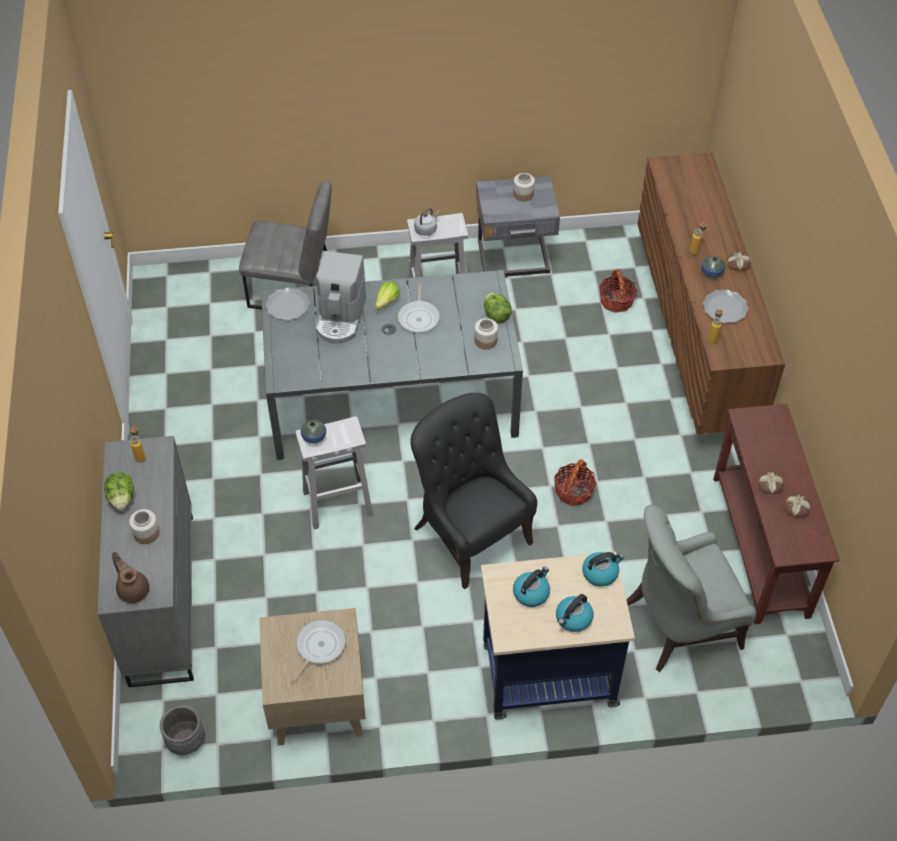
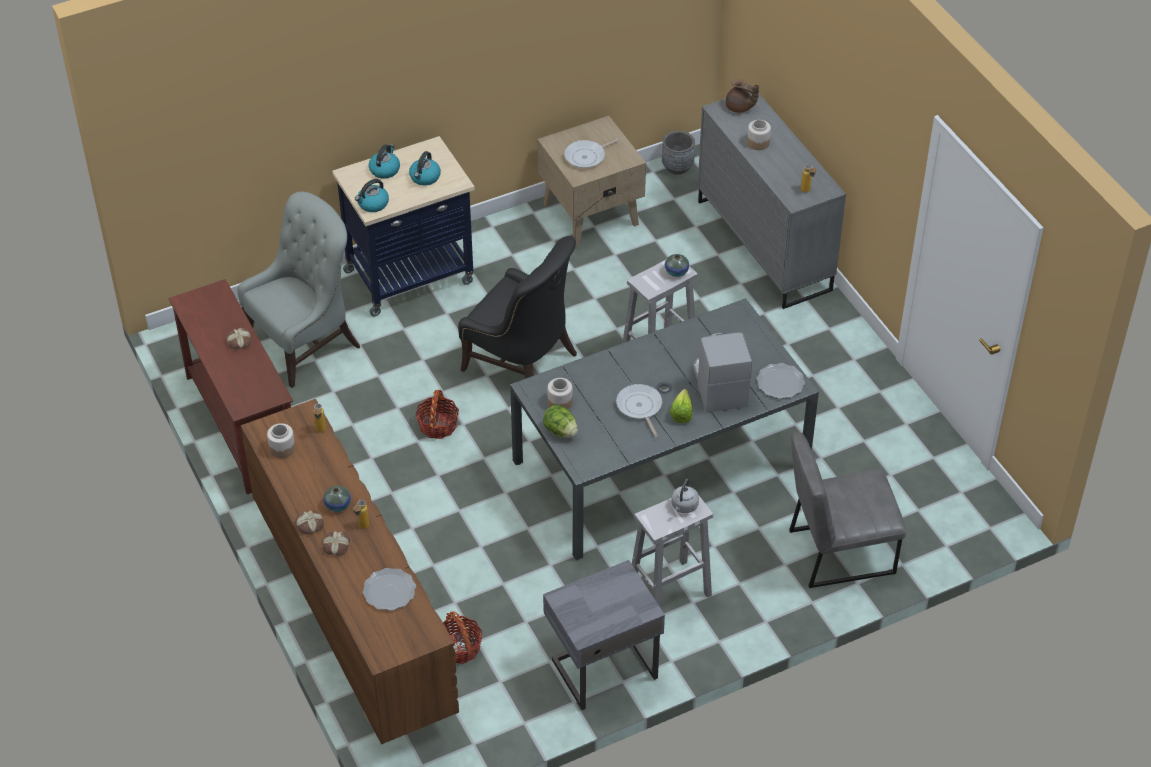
camera: 160 degrees right, 5 degrees down
lettuce [104,472,134,510] -> none
frying pan [290,620,346,684] -> frying pan turned 45 degrees clockwise [564,138,621,168]
jar [513,173,535,201] -> jar moved to [267,423,295,458]
plate [703,290,749,323] -> plate moved to [363,568,416,611]
bread [784,494,811,518] -> bread moved to [323,531,350,556]

